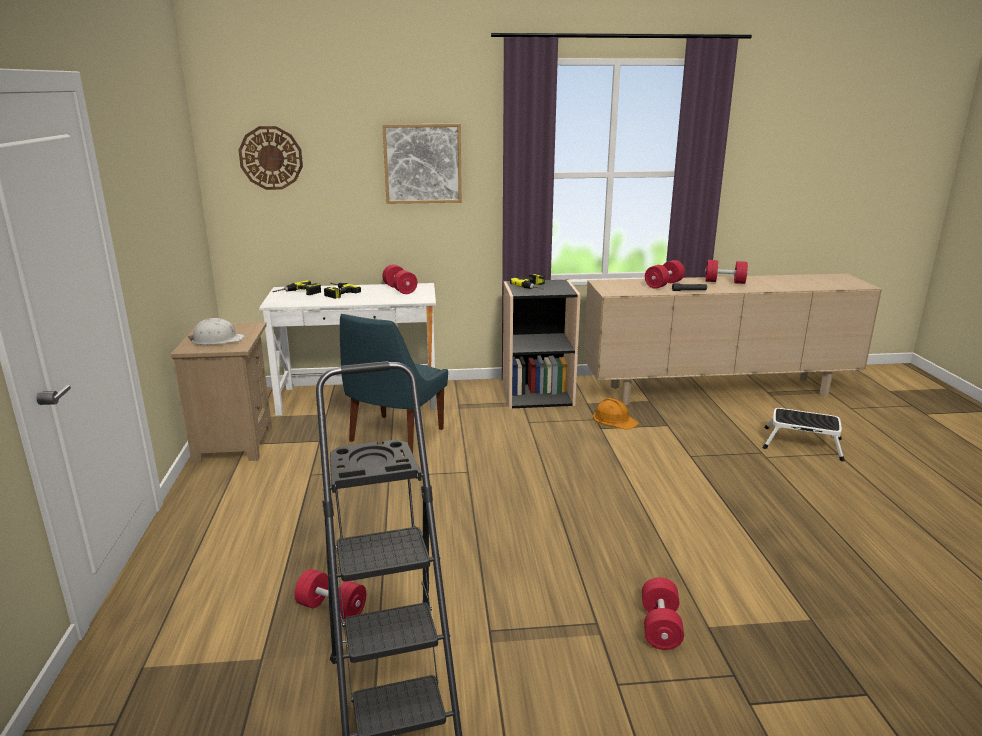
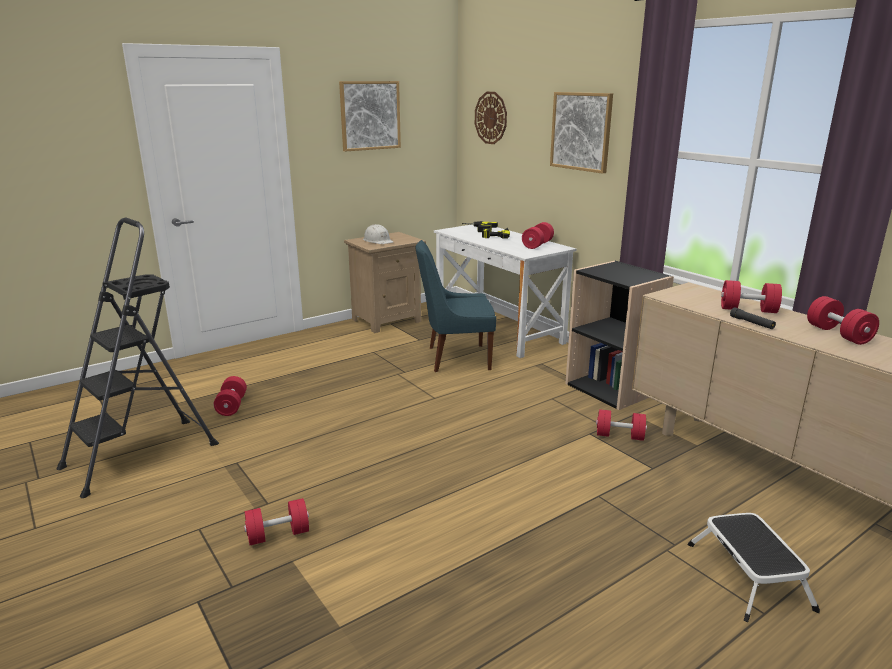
camera: 60 degrees right, 0 degrees up
power drill [510,274,545,290] -> none
orange hard hat [593,398,639,430] -> red dumbbell [596,409,647,441]
none -> picture [339,81,401,152]

